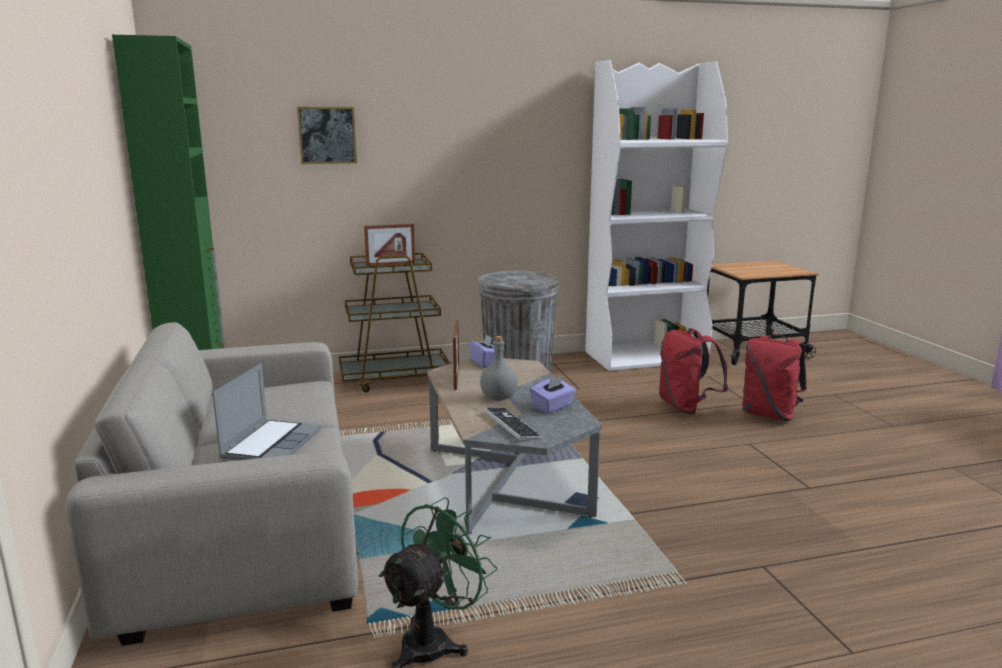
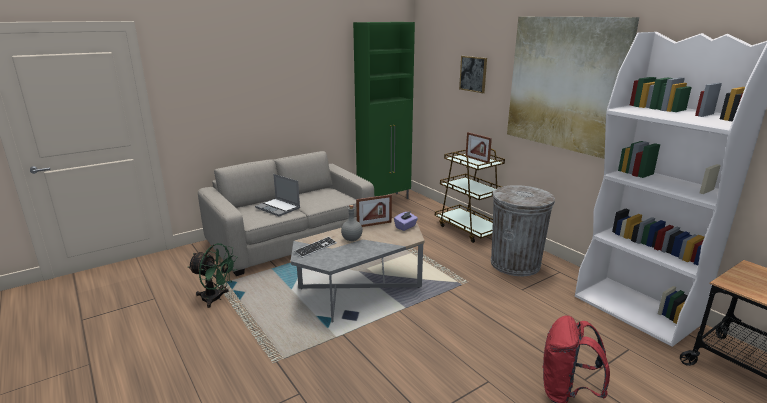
camera: 70 degrees right, 5 degrees up
laptop [212,363,321,460] -> laptop turned 45 degrees clockwise [255,174,300,216]
purple tissue box [530,376,576,413] -> none
red backpack [659,328,728,414] -> none
none -> picture [507,17,639,159]

